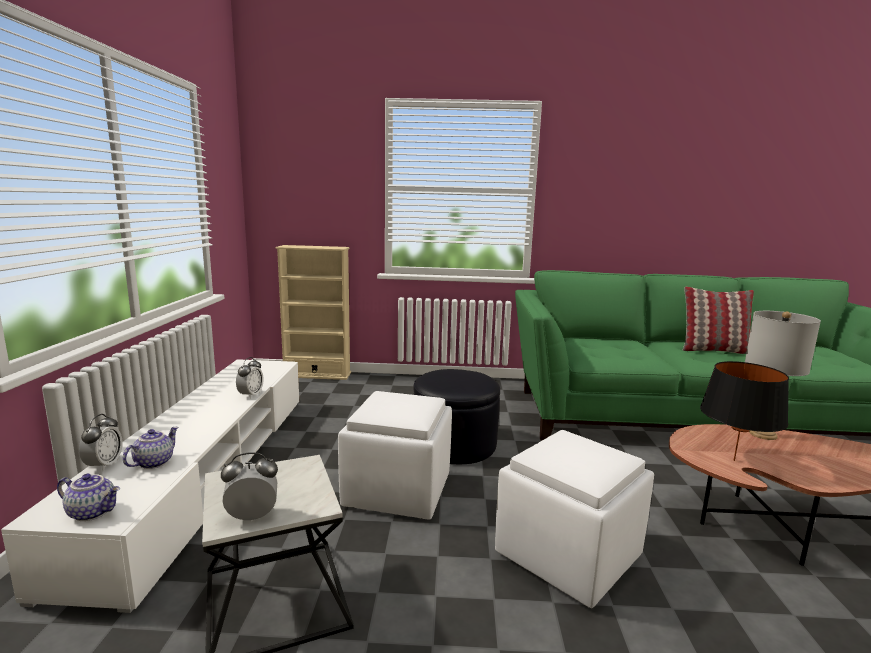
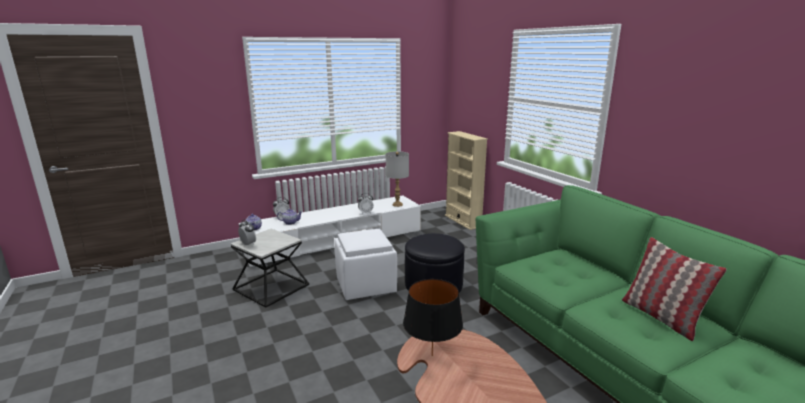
camera: 60 degrees right, 5 degrees up
white ottoman [495,430,654,608] -> none
grey table lamp [745,311,821,440] -> grey table lamp moved to [386,151,409,207]

